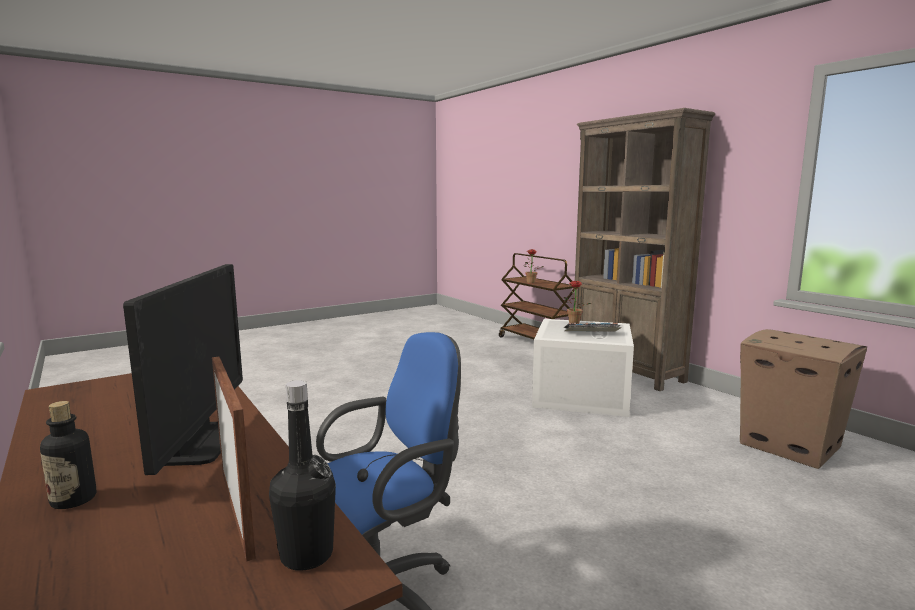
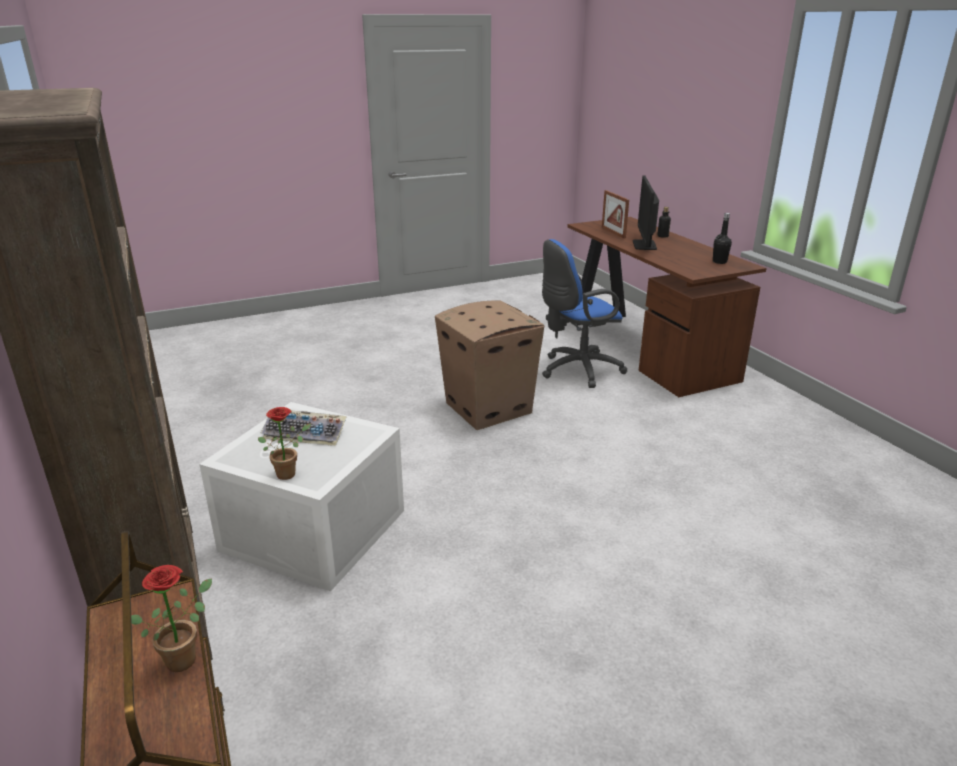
camera: 170 degrees left, 15 degrees up
black bottle [269,380,336,571] -> black bottle moved to [713,213,732,264]
cardboard box [740,329,867,469] -> cardboard box moved to [435,300,544,430]

